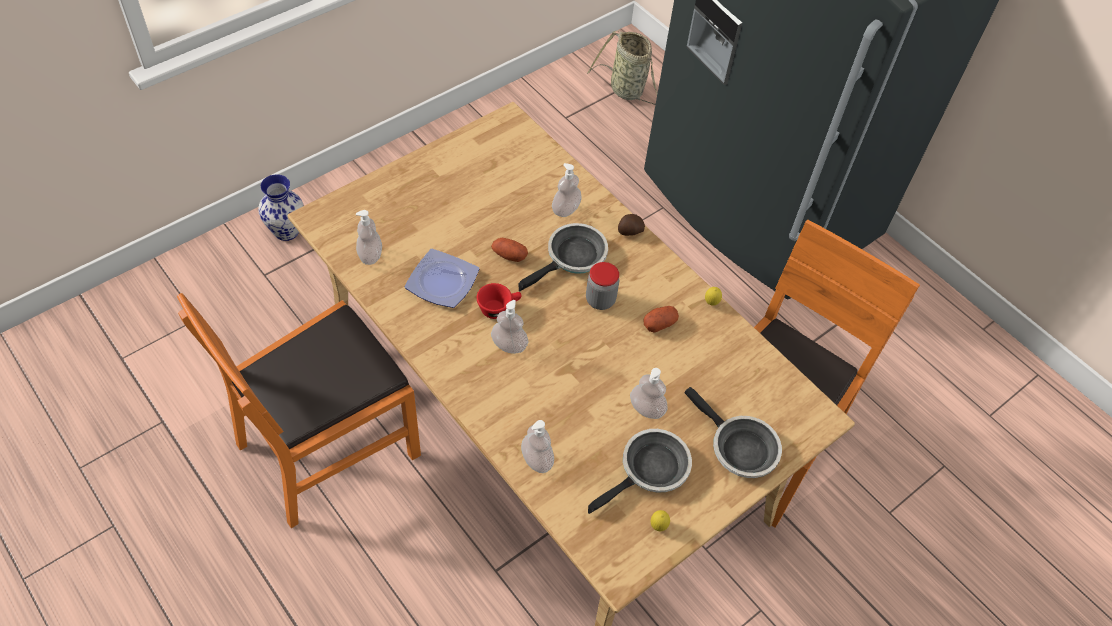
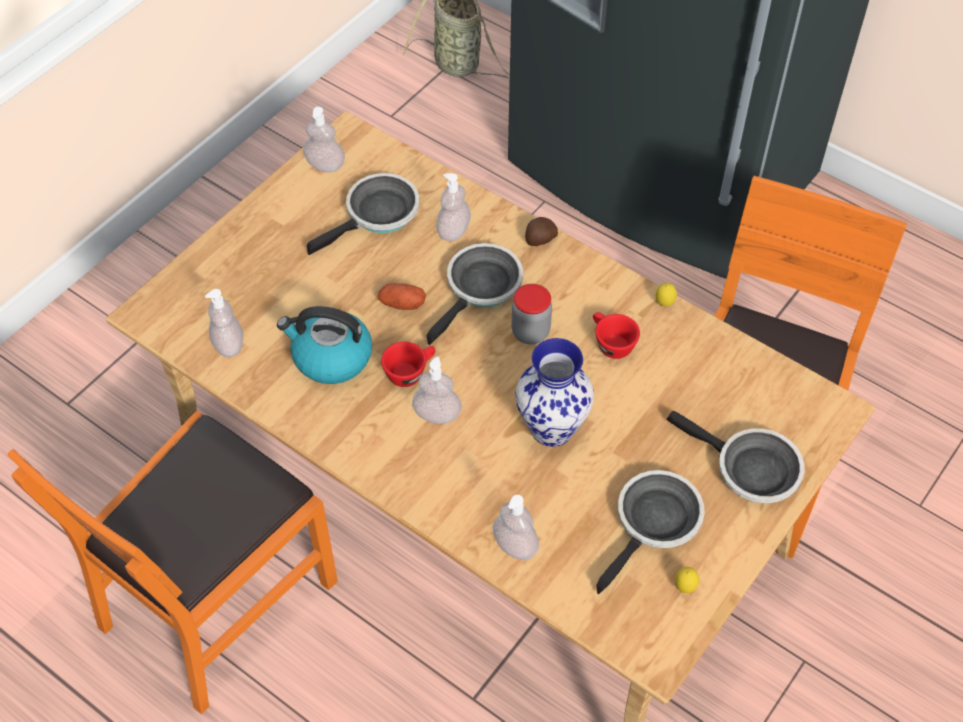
camera: 10 degrees left, 0 degrees up
vase [258,174,304,241] -> vase moved to [516,338,594,447]
plate [404,249,479,308] -> kettle [277,306,372,384]
soap dispenser [630,368,668,419] -> soap dispenser moved to [303,107,345,172]
potato [644,306,679,332] -> red cup [593,312,640,359]
none -> frying pan [307,173,420,255]

